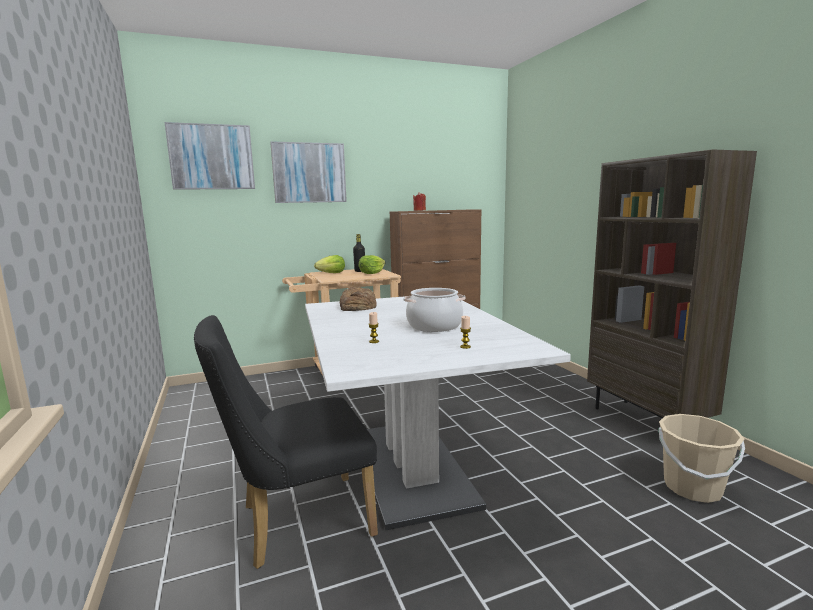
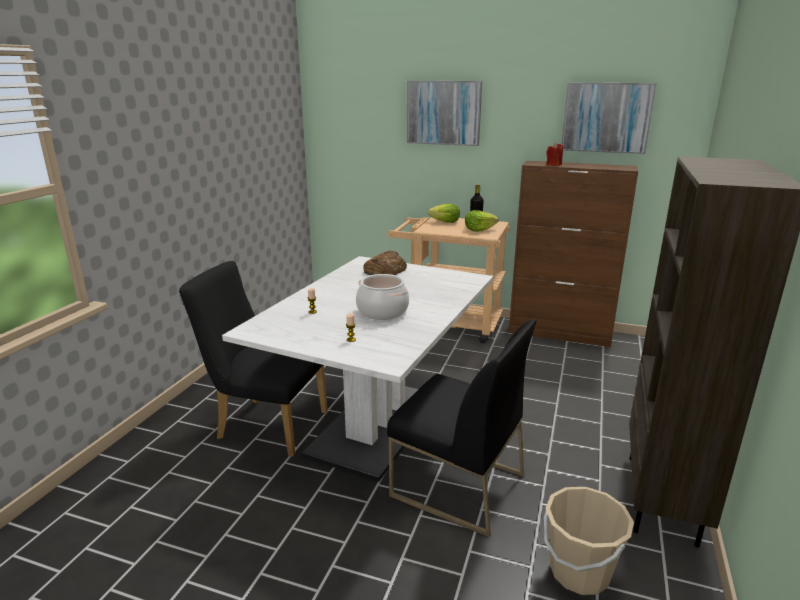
camera: 40 degrees right, 10 degrees up
picture [165,122,255,190] -> picture moved to [561,83,656,154]
none -> black chair [387,319,537,537]

